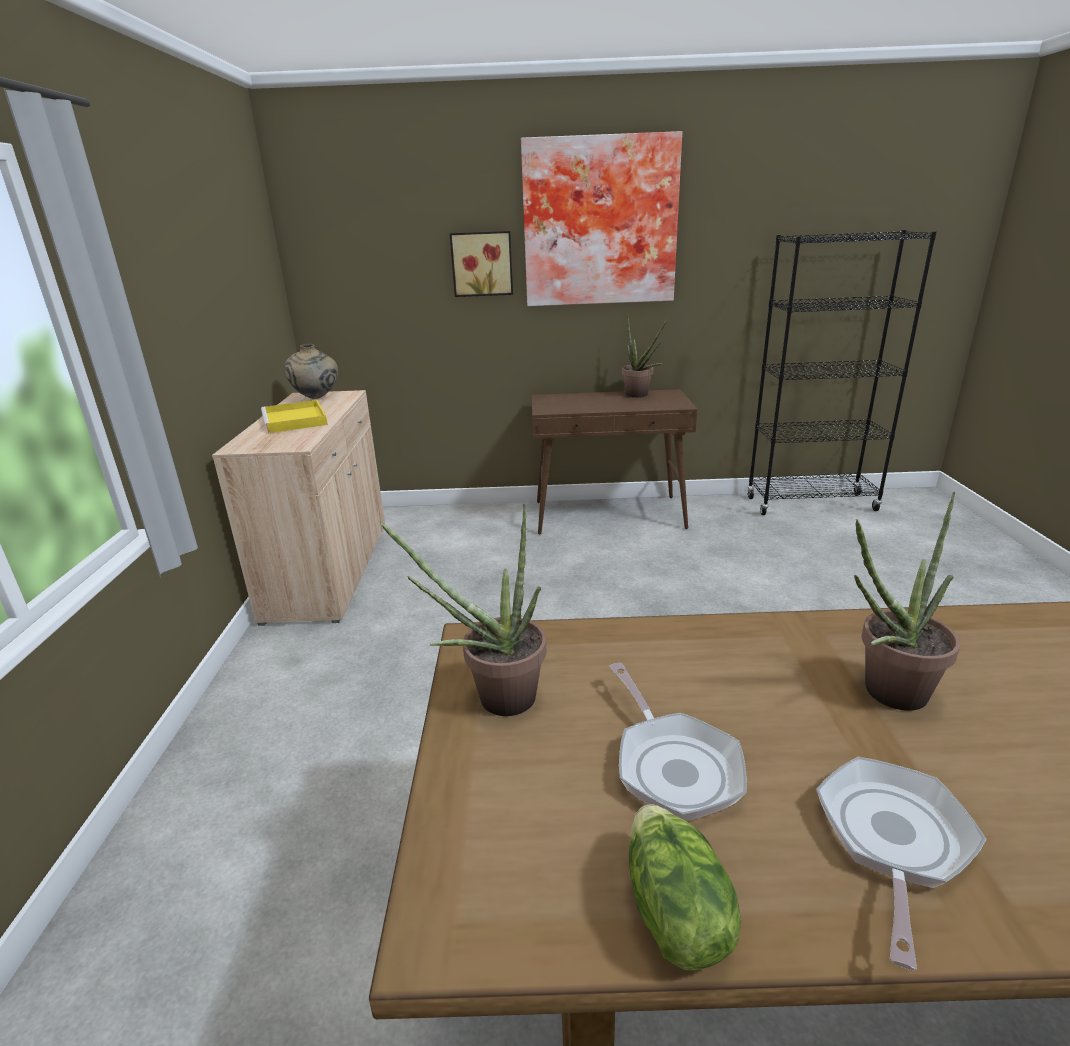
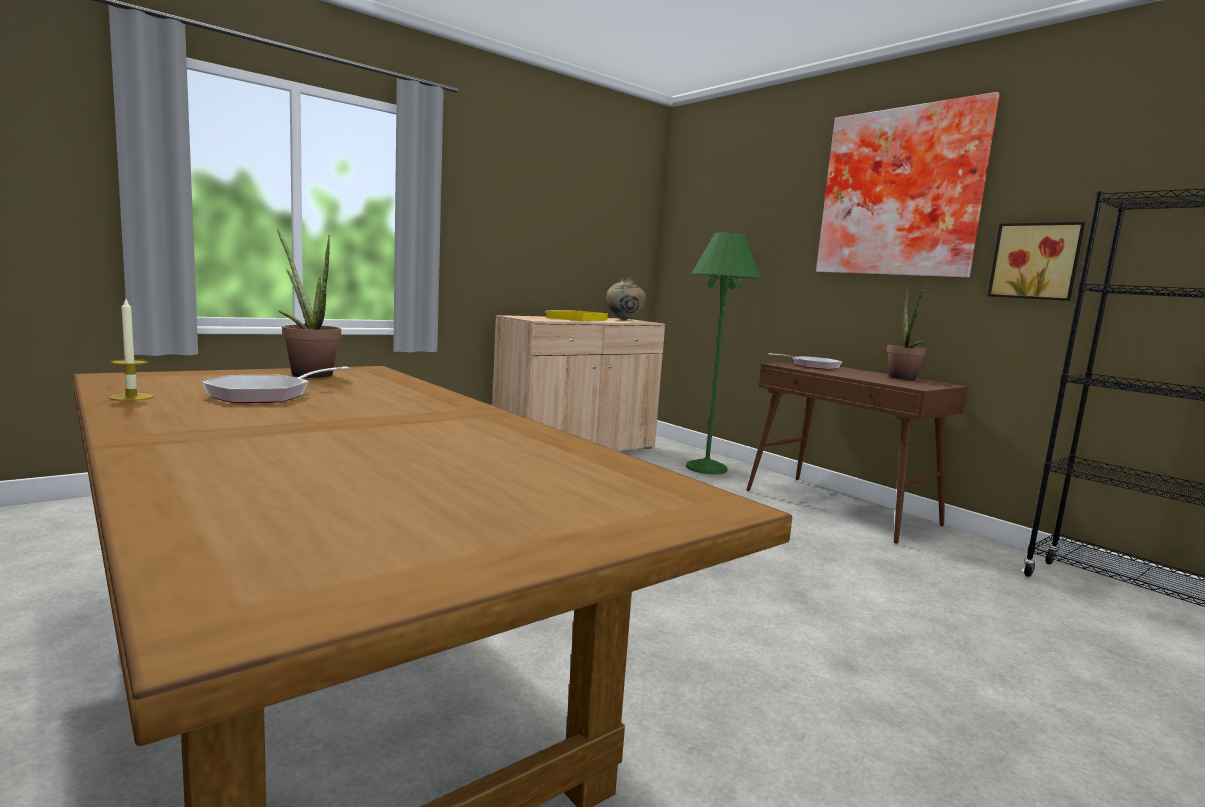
camera: 50 degrees right, 15 degrees down
picture [450,231,513,297] -> picture moved to [988,222,1085,301]
lettuce [629,804,741,970] -> candle [109,297,154,401]
frying pan [816,757,986,970] -> frying pan moved to [768,353,842,369]
potted plant [854,492,960,711] -> none
none -> green floor lamp [686,233,761,474]

